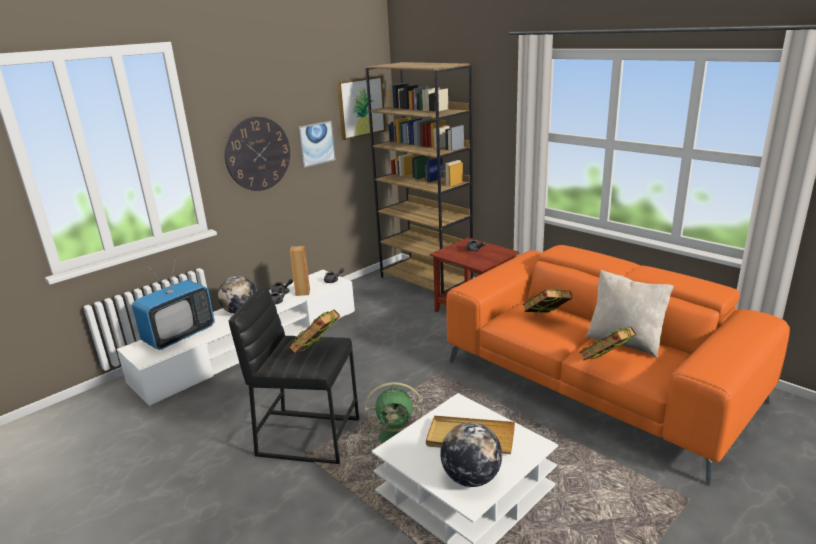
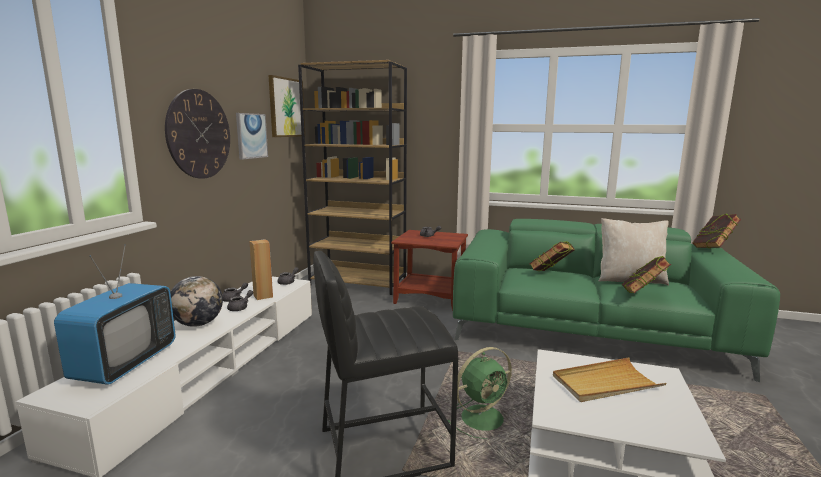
camera: 30 degrees left, 10 degrees down
book [288,309,340,354] -> book moved to [692,213,741,249]
globe [440,422,502,487] -> none
orange sofa [446,245,790,486] -> green sofa [453,219,780,382]

